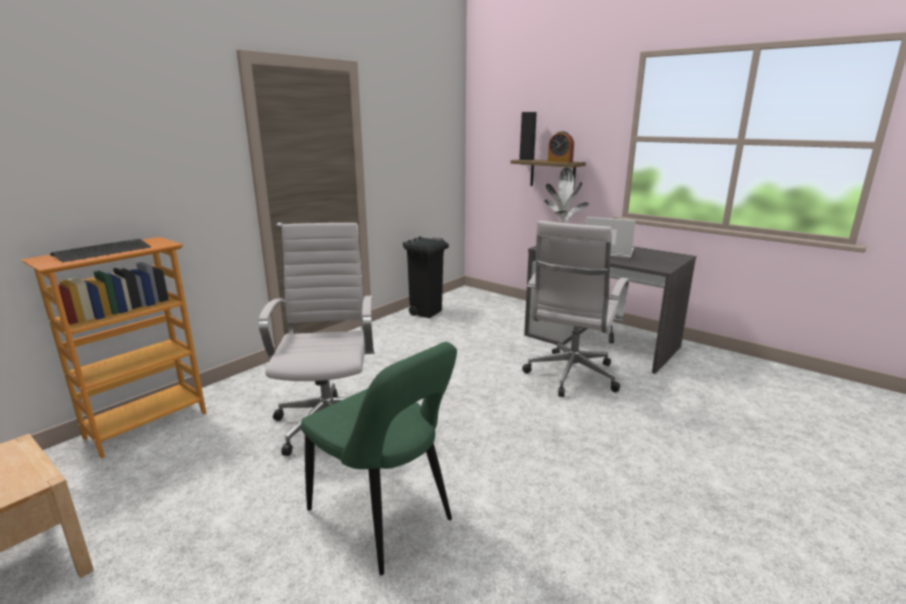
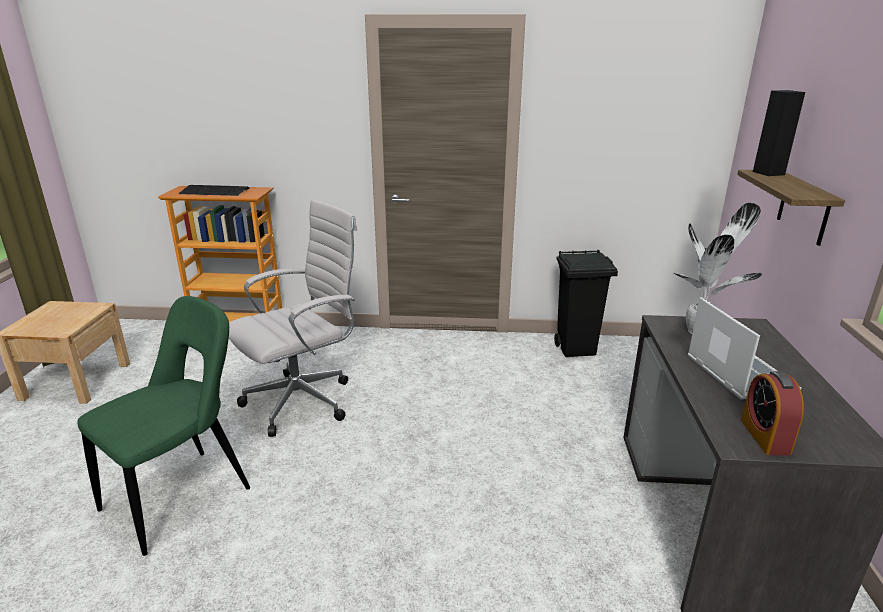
camera: 55 degrees right, 5 degrees up
green chair [301,342,457,575] -> green chair turned 150 degrees counterclockwise [78,296,250,556]
white office chair [522,221,629,397] -> none
alarm clock [548,131,574,163] -> alarm clock moved to [741,371,804,455]

